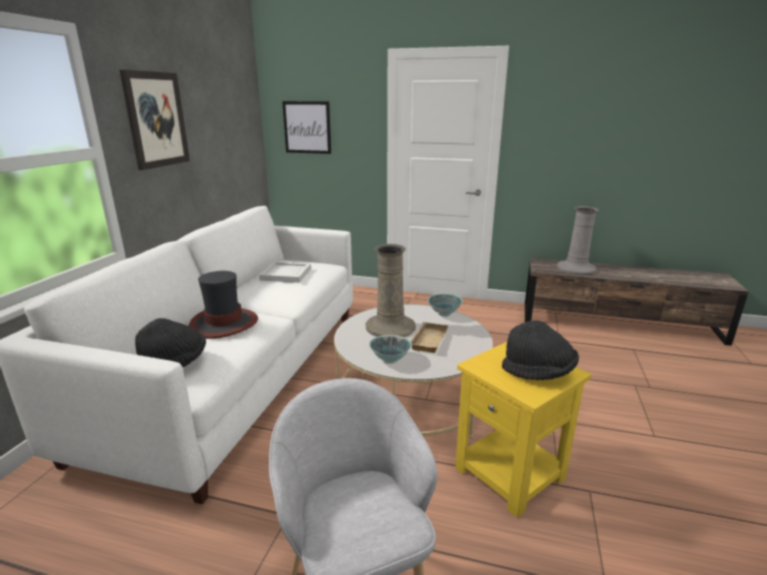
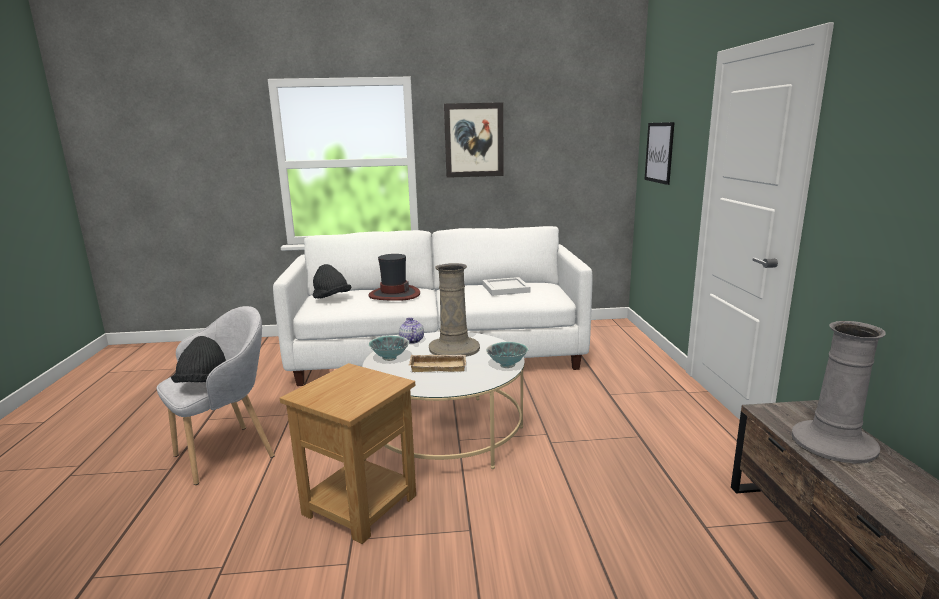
camera: 70 degrees right, 5 degrees down
yellow side table [455,342,592,518] -> brown side table [280,363,416,544]
black hat [502,320,579,380] -> black hat moved to [171,336,226,383]
none -> teapot [399,318,424,344]

